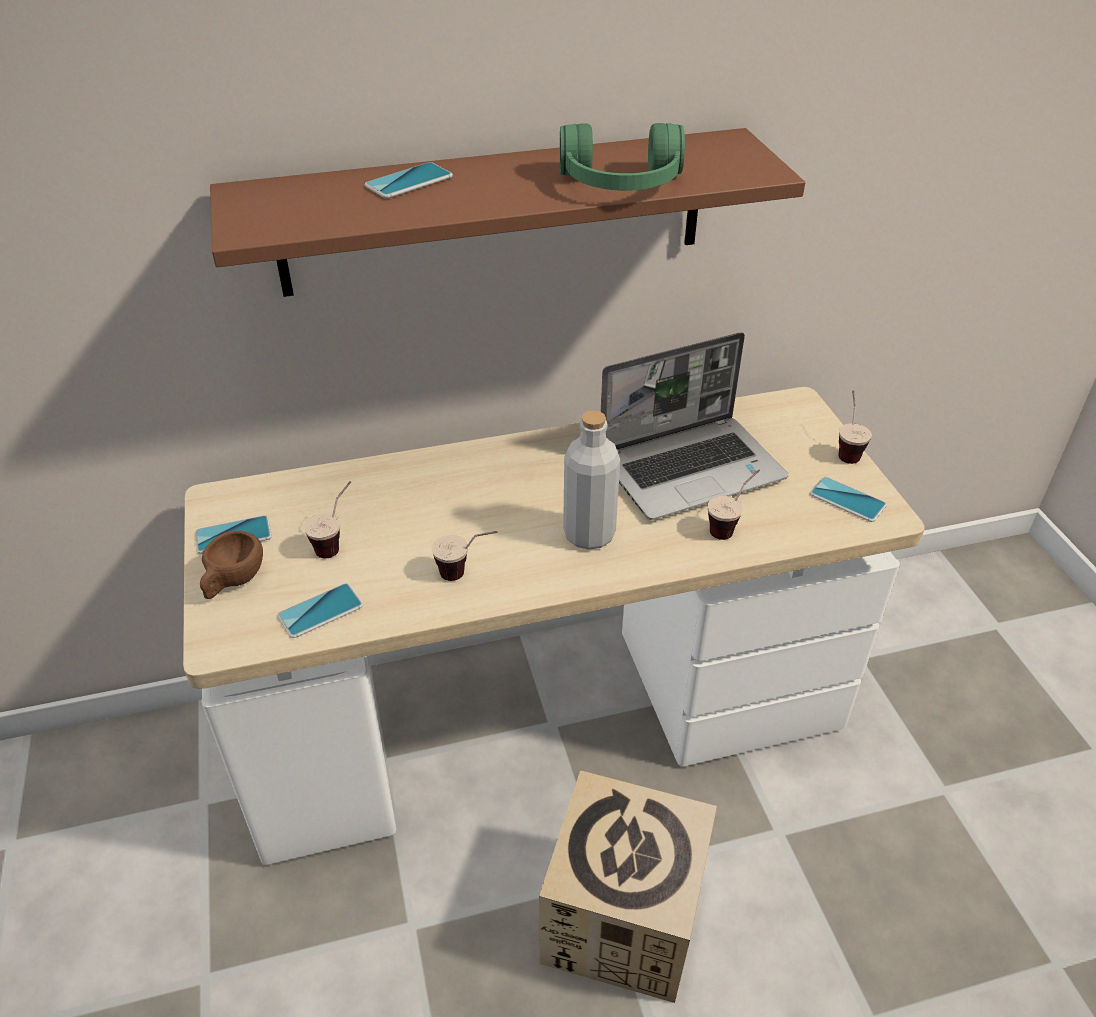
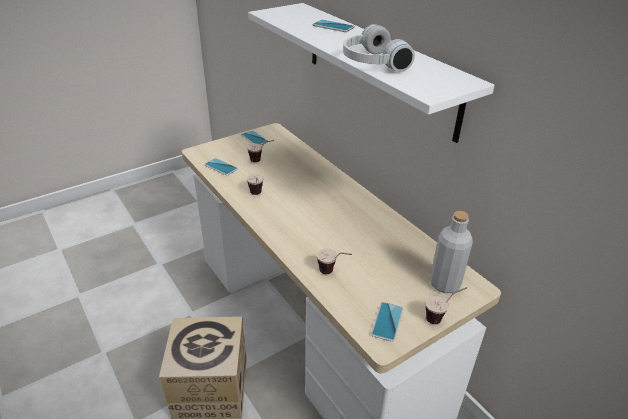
camera: 70 degrees right, 5 degrees down
brown cup [200,531,263,599] -> none
brown shelf [210,128,805,297] -> white shelf [248,3,495,143]
green headphones [560,123,685,191] -> white headphones [343,24,415,72]
grey bottle [563,410,620,550] -> grey bottle moved to [430,211,473,293]
laptop [601,332,788,520] -> none

